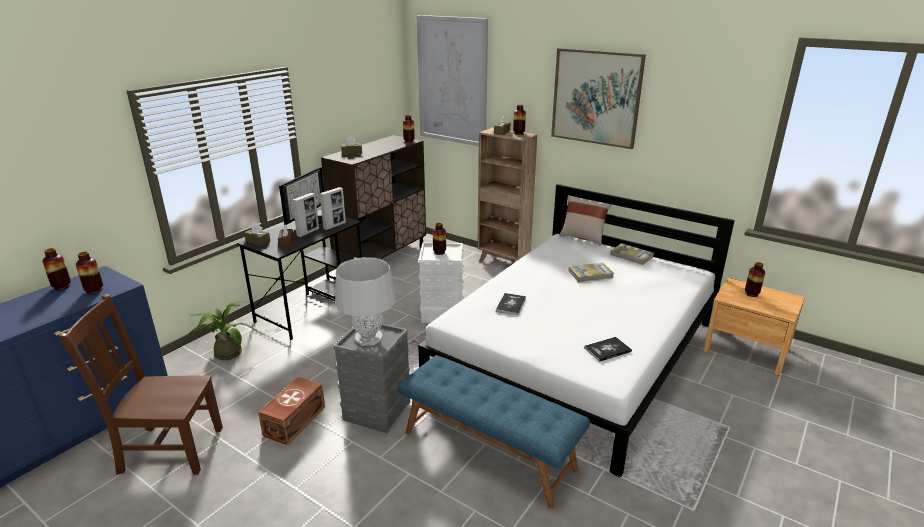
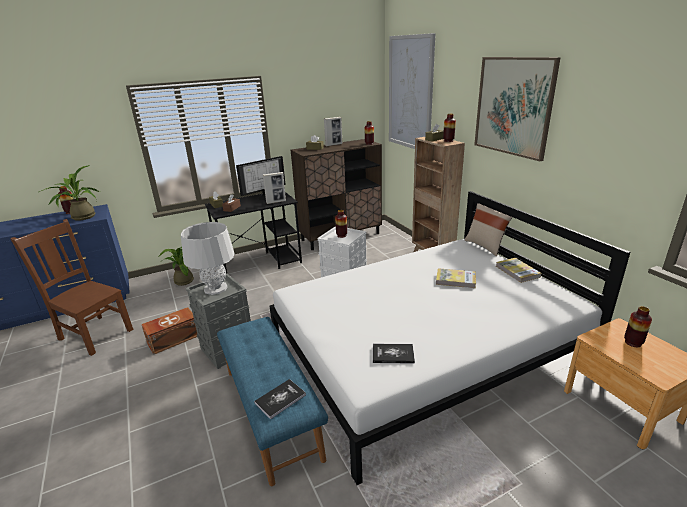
camera: 30 degrees right, 0 degrees up
vase [76,251,103,294] -> potted plant [39,165,100,221]
picture frame [292,193,319,237] -> picture frame moved to [324,117,342,146]
book [496,293,526,315] -> book moved to [254,379,306,419]

